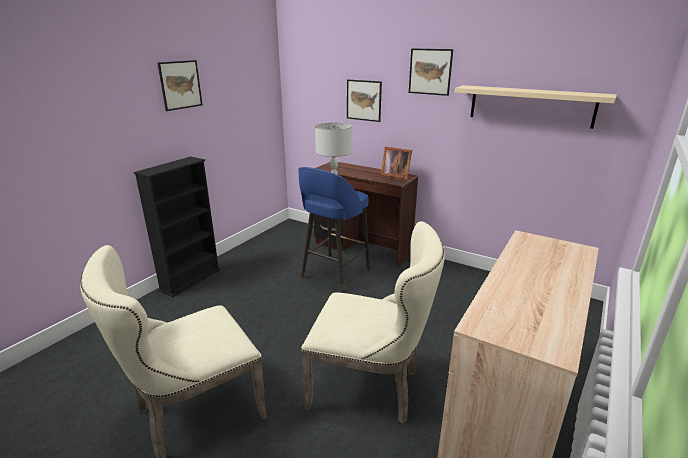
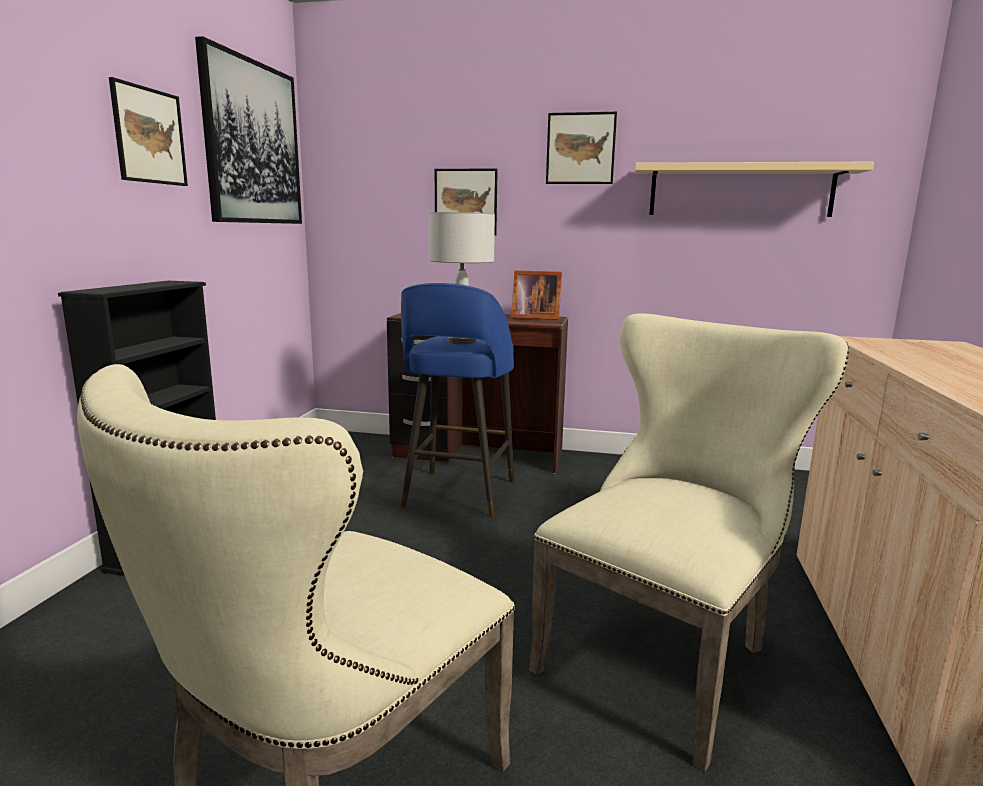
camera: 20 degrees left, 10 degrees down
beige chair [301,221,445,424] -> beige chair turned 45 degrees counterclockwise [529,314,849,772]
none -> picture [195,36,302,224]

